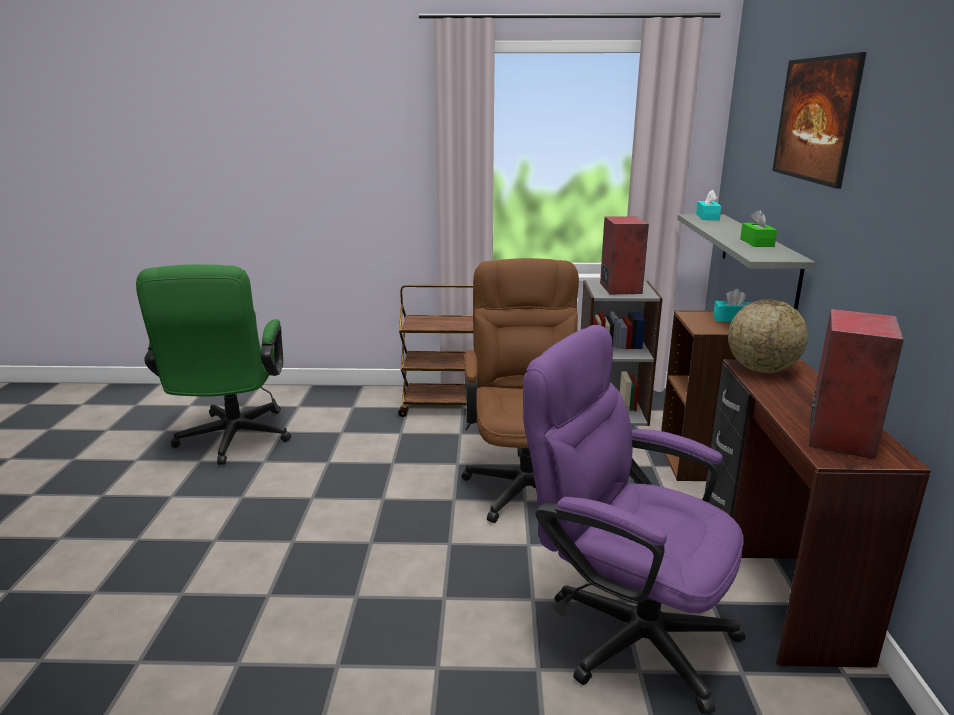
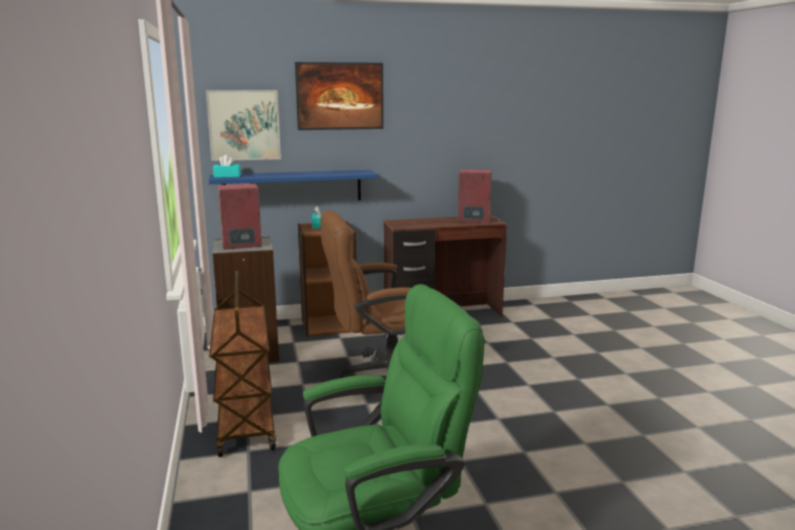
camera: 105 degrees left, 5 degrees down
purple office chair [523,325,746,715] -> none
grey shelf [677,214,815,310] -> blue shelf [209,170,378,200]
globe [728,299,808,373] -> none
green tissue box [740,210,777,247] -> none
none -> picture [206,90,281,161]

